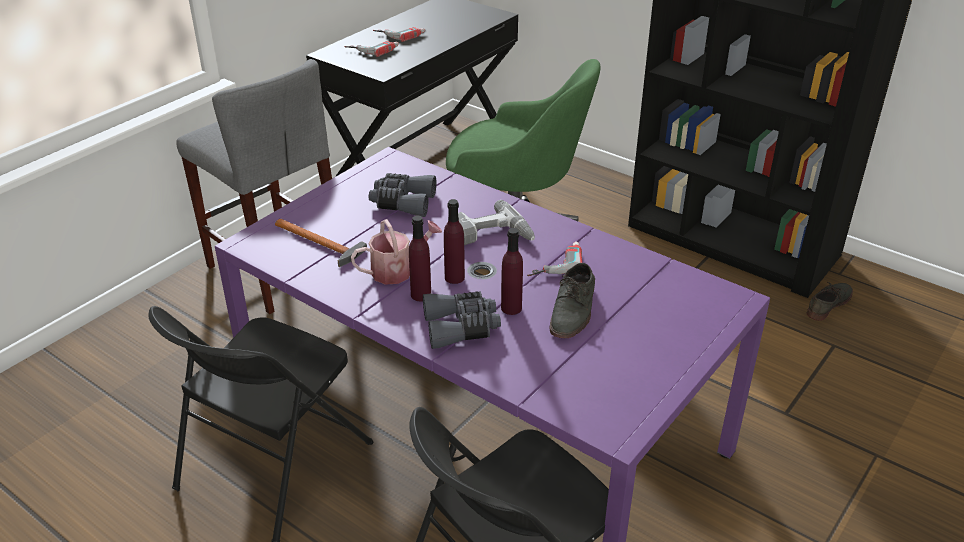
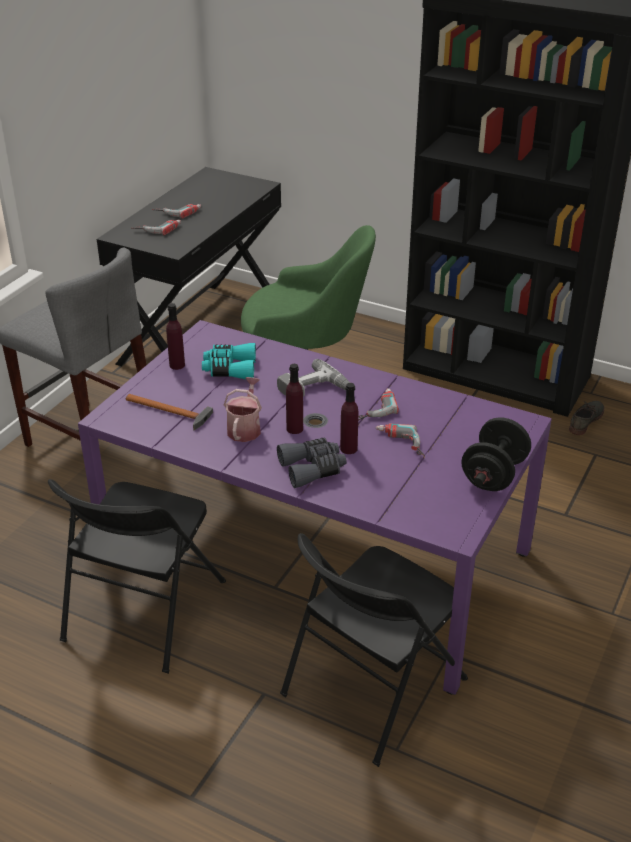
camera: 10 degrees left, 0 degrees up
watering can [351,219,442,285] -> watering can turned 45 degrees counterclockwise [224,377,262,442]
grey binoculars [369,173,436,217] -> turquoise binoculars [202,343,256,379]
purple bottle [409,216,431,301] -> purple bottle moved to [166,303,185,370]
grey shoe [549,263,595,338] -> power drill [376,423,425,459]
none -> black dumbbell [461,417,531,491]

